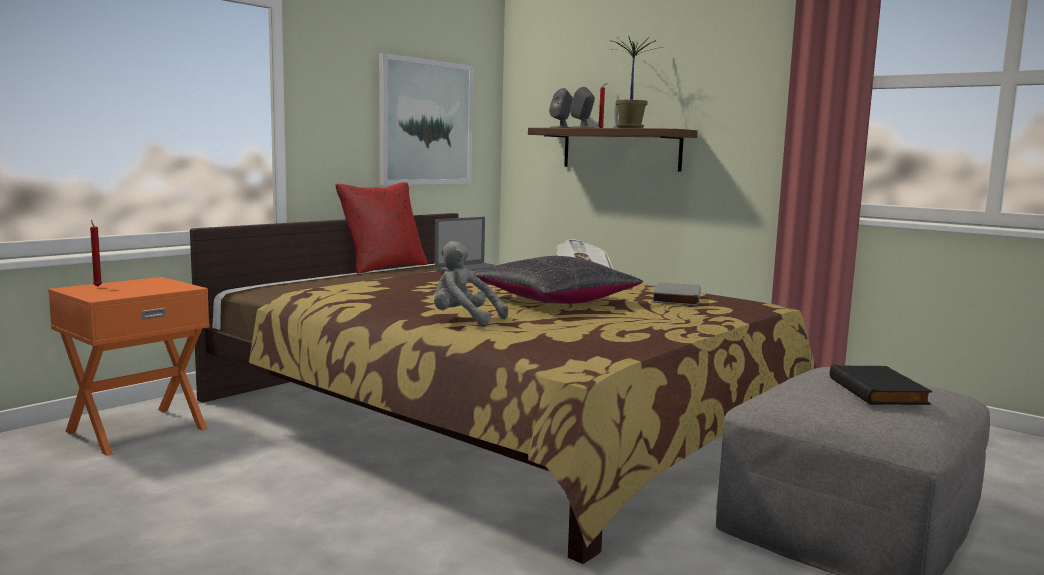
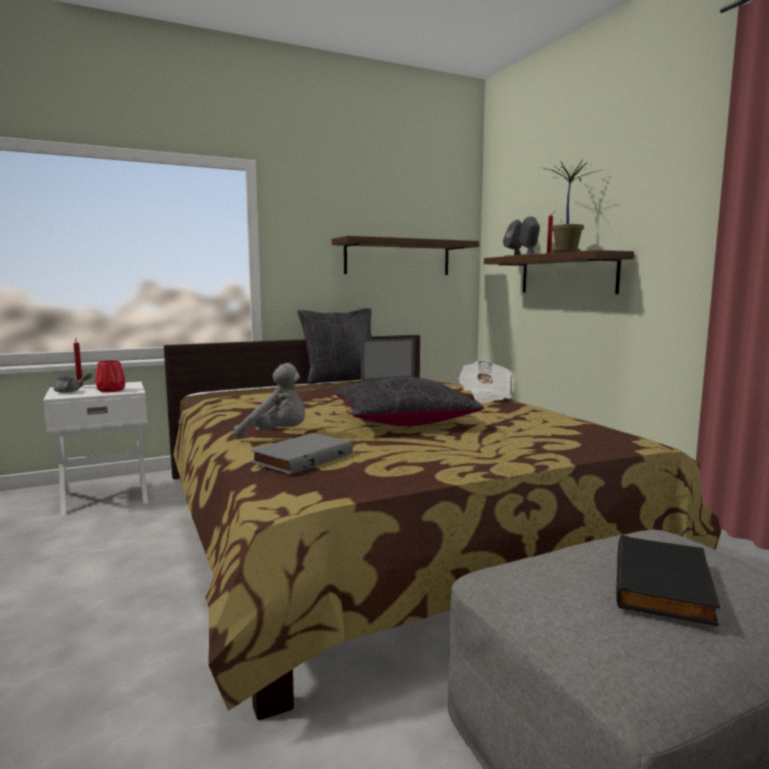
camera: 25 degrees right, 0 degrees up
orange nightstand [48,277,209,456] -> white nightstand [43,382,148,516]
red pillow [336,182,428,274] -> black pillow [298,308,372,384]
picture [379,53,473,185] -> shelf [332,236,479,275]
grey plush toy [434,241,508,326] -> grey plush toy turned 150 degrees clockwise [234,363,305,439]
grey book [652,282,701,306] -> grey book moved to [251,433,353,474]
none -> grey teapot [54,372,92,393]
none -> red vase [95,360,125,392]

